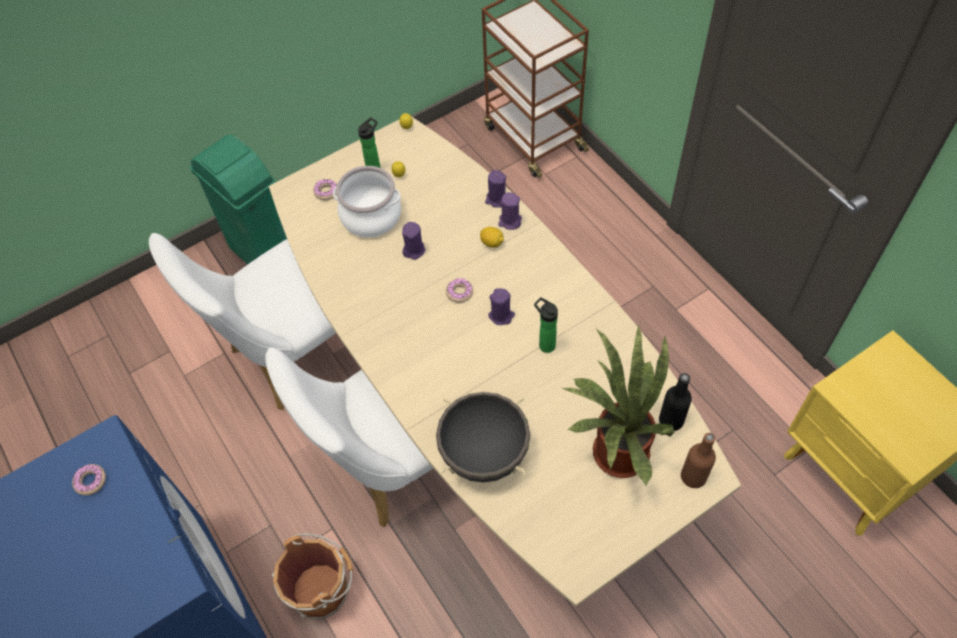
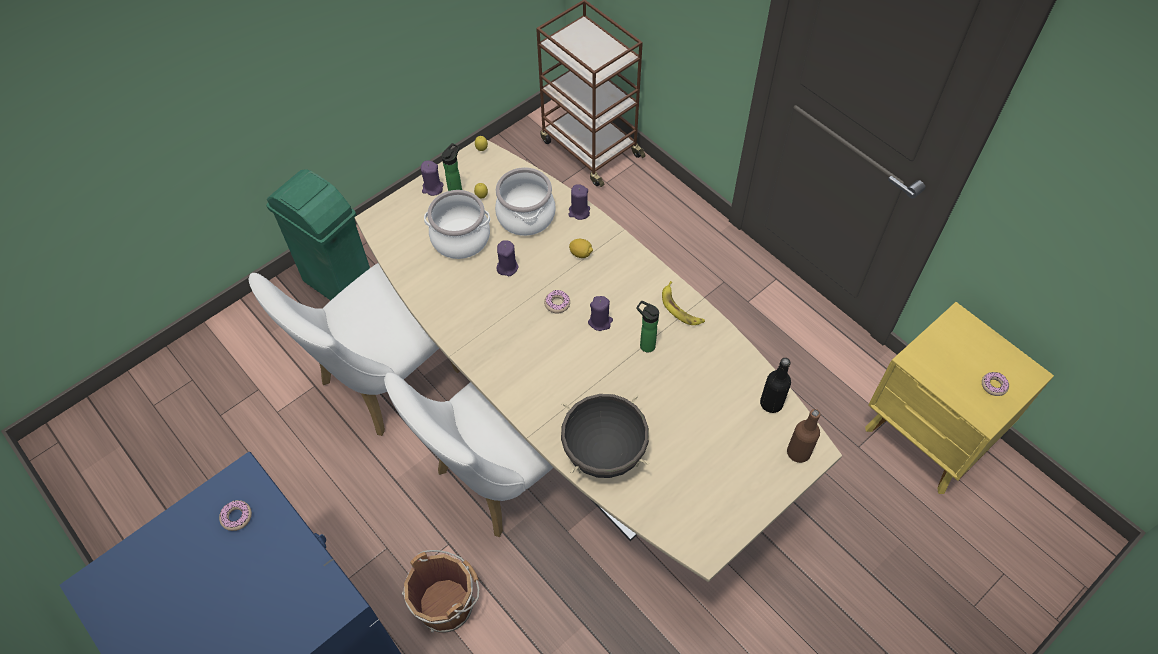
camera: 10 degrees left, 0 degrees up
donut [313,179,337,200] -> donut moved to [982,372,1009,396]
purple candle [498,192,522,230] -> purple candle moved to [421,161,444,196]
potted plant [562,323,674,486] -> none
none -> cooking pot [495,167,555,236]
none -> banana [662,281,705,325]

